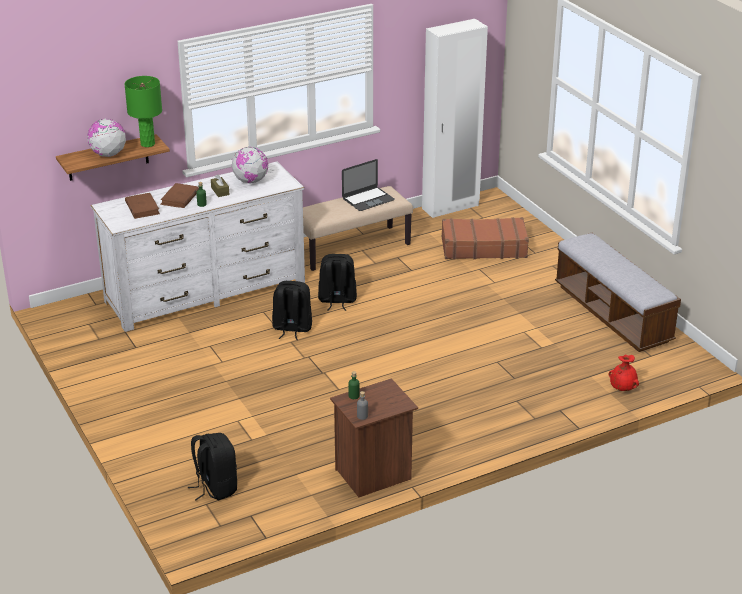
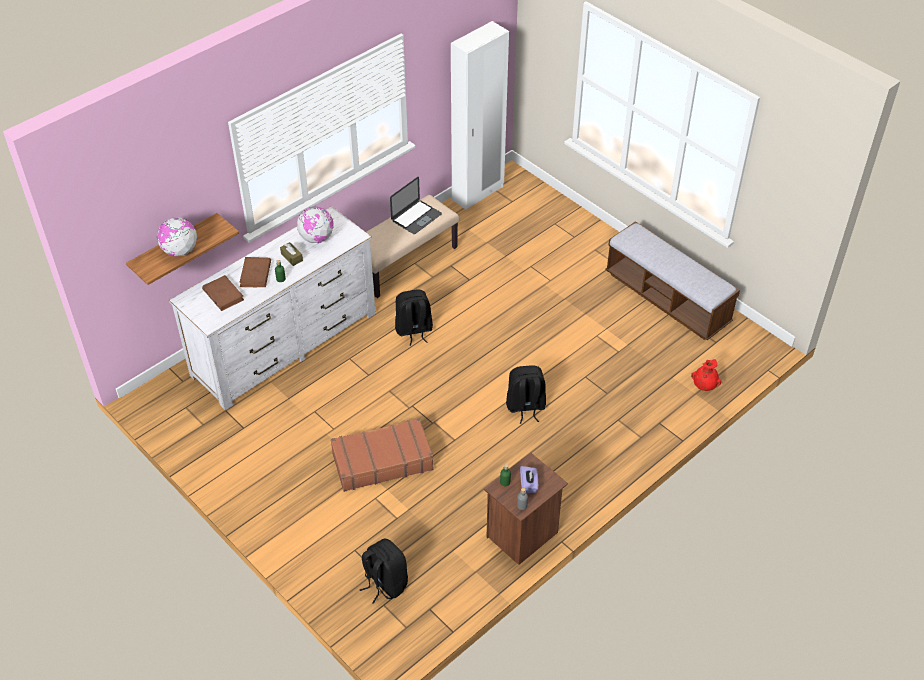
camera: 15 degrees left, 15 degrees up
green table lamp [124,76,162,147] -> none
black backpack [272,281,312,340] -> black backpack moved to [506,365,546,424]
brown suitcase [442,217,529,260] -> brown suitcase moved to [331,418,434,492]
none -> purple tissue box [520,466,538,493]

